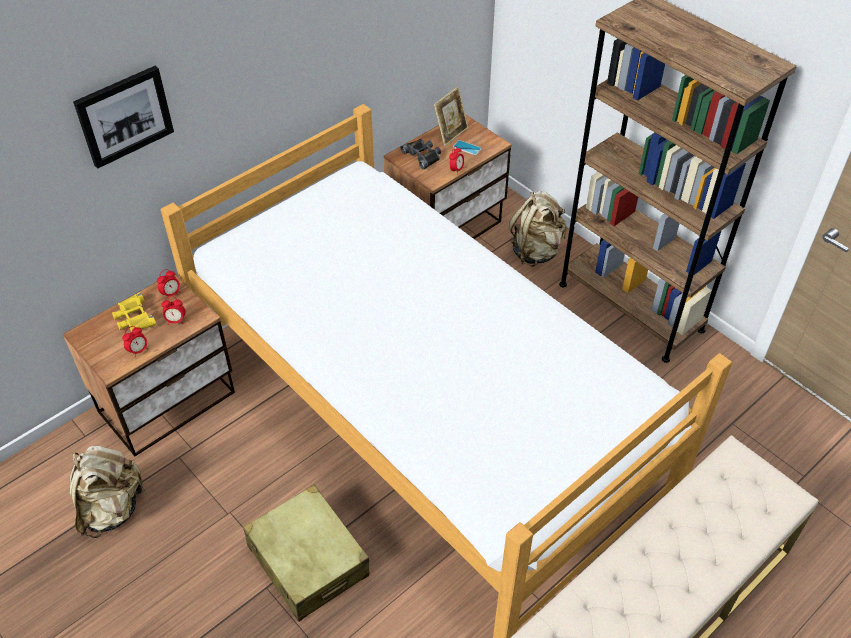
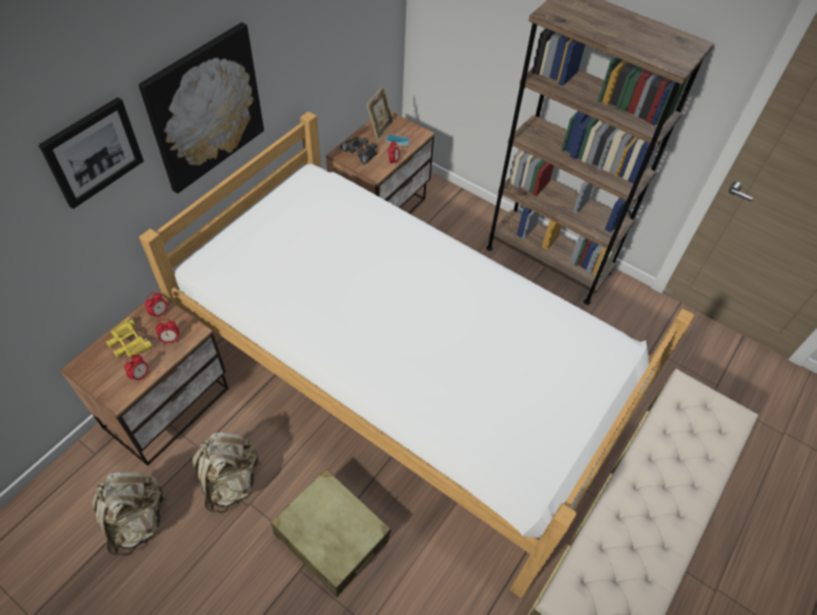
camera: 15 degrees left, 5 degrees up
beige backpack [509,191,567,267] -> beige backpack moved to [192,432,261,514]
none -> picture [138,22,264,194]

